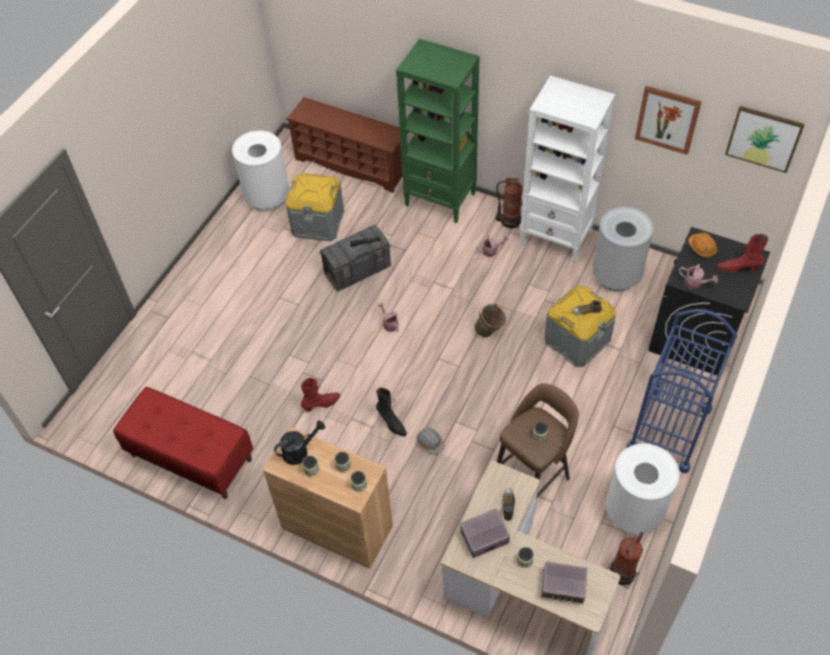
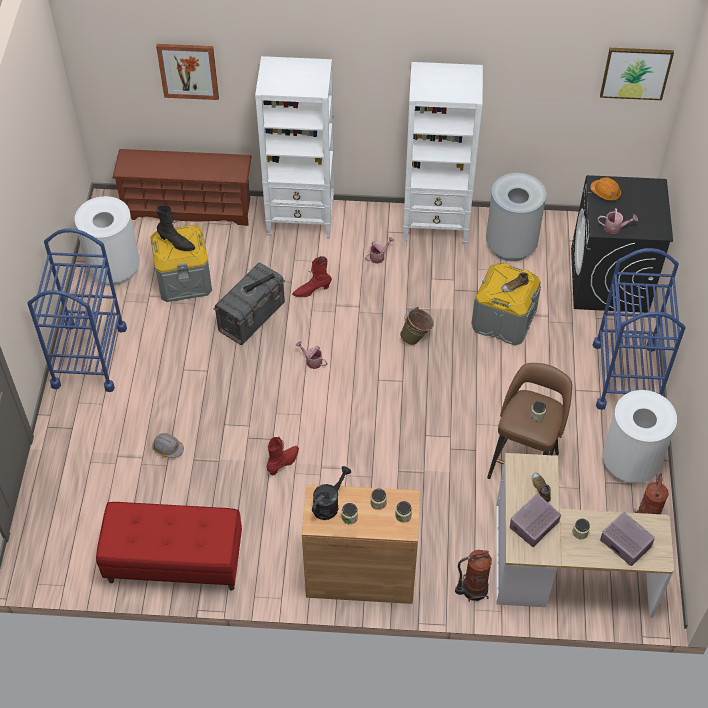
camera: 25 degrees left, 0 degrees up
black boot [376,388,407,436] -> black boot moved to [156,205,195,251]
green bookcase [396,39,480,223] -> white bookcase [255,56,334,239]
grey hard hat [417,428,445,455] -> grey hard hat moved to [152,433,184,458]
fire extinguisher [496,178,522,229] -> fire extinguisher moved to [455,550,492,602]
radio [541,561,587,604] -> radio turned 120 degrees counterclockwise [600,512,655,566]
picture [635,86,702,155] -> picture moved to [156,44,219,100]
red boot [717,234,768,273] -> red boot moved to [292,256,332,297]
none -> blue cart [28,228,127,392]

